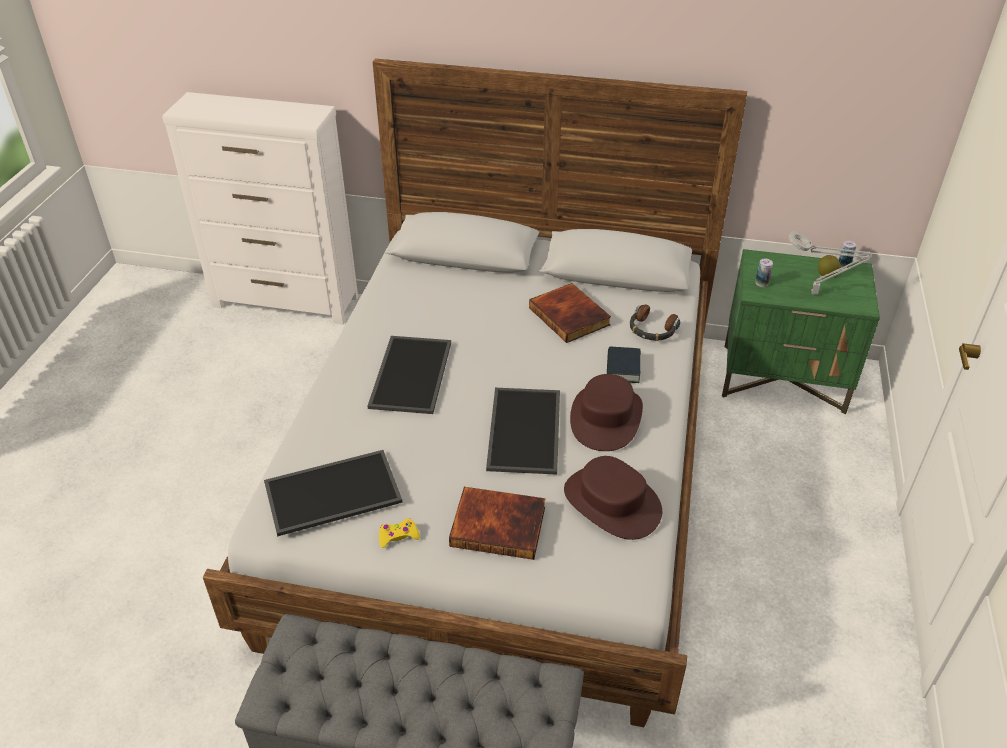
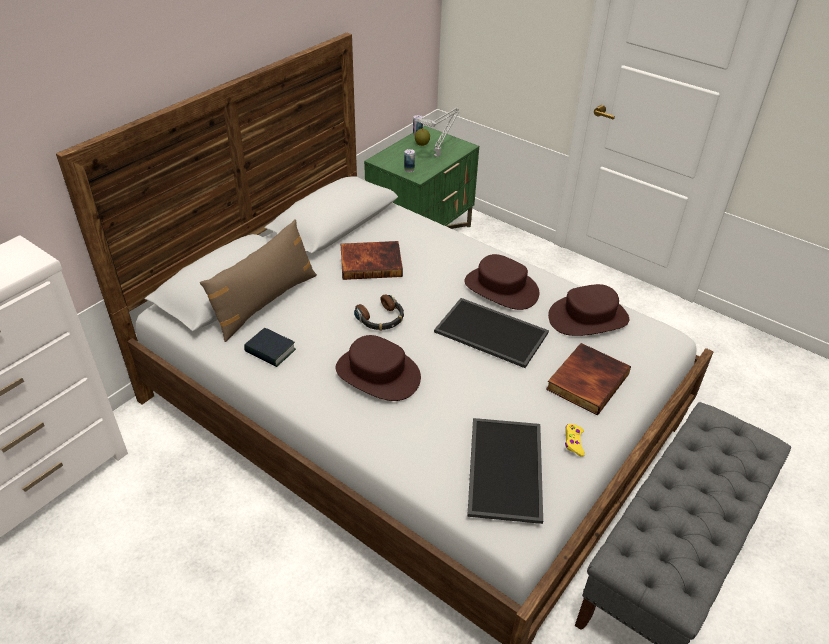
camera: 65 degrees left, 0 degrees up
tray [367,336,451,414] -> brown hat [335,335,421,401]
book [607,347,641,383] -> book moved to [244,328,296,367]
headphones [630,305,680,341] -> headphones moved to [354,294,404,330]
none -> brown pillow [200,219,317,342]

